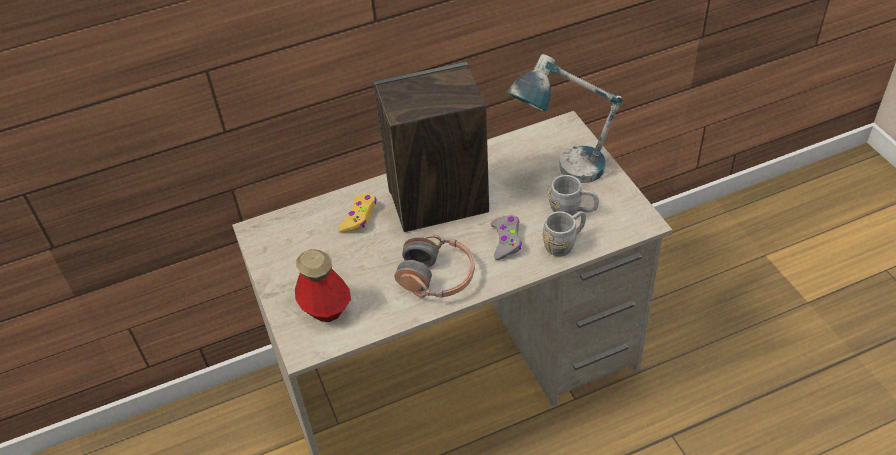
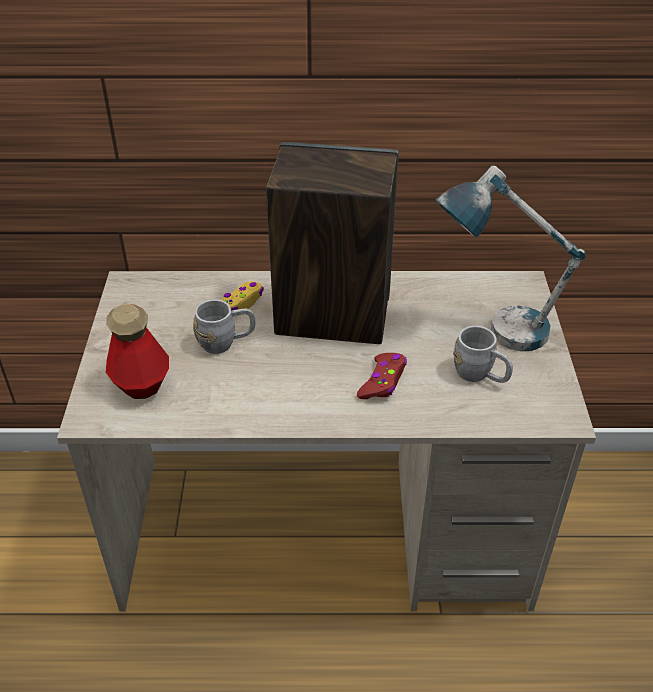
camera: 20 degrees right, 5 degrees down
headphones [394,234,475,298] -> none
grey game controller [491,215,522,260] -> red game controller [357,353,407,399]
grey mug [542,211,586,256] -> grey mug moved to [193,299,255,354]

